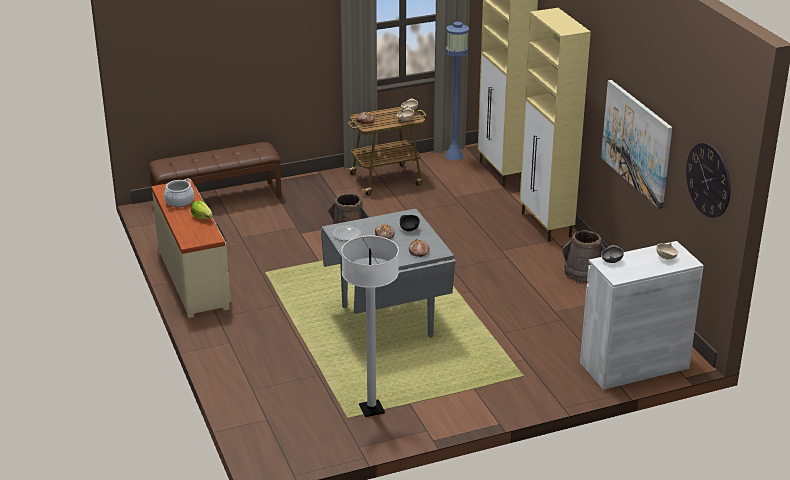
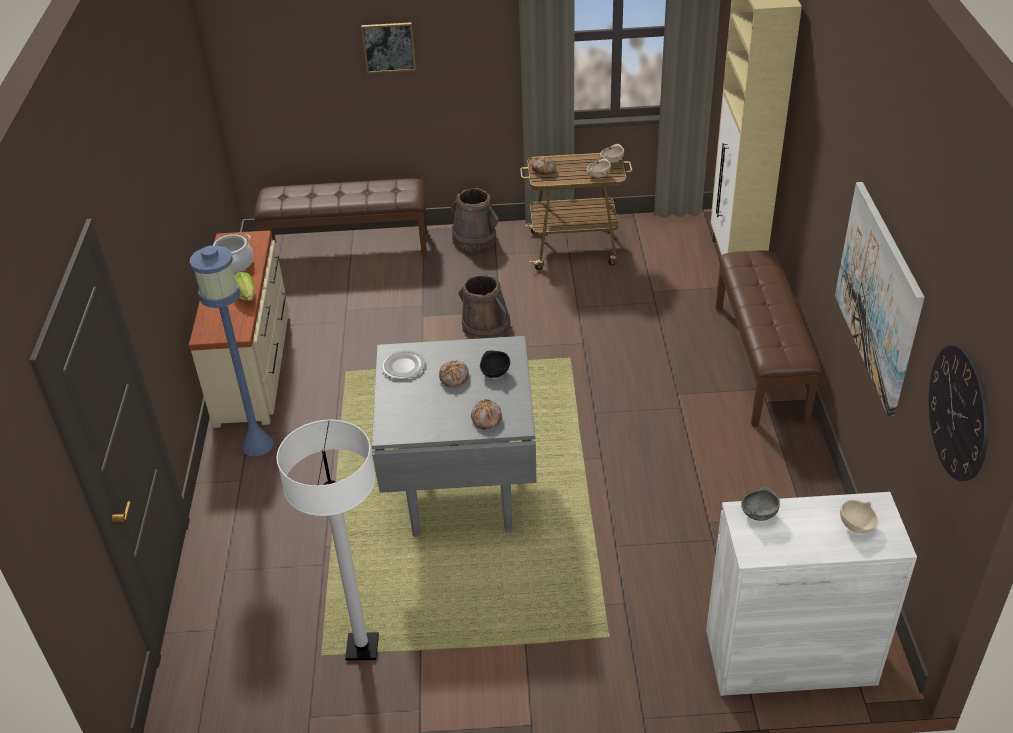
camera: 20 degrees right, 10 degrees up
blue floor lamp [445,22,469,160] -> blue floor lamp moved to [190,246,274,457]
beige cabinet [520,8,591,242] -> brown bench [716,250,822,427]
brown bucket [562,230,606,283] -> brown bucket moved to [451,188,499,252]
none -> picture [361,22,416,73]

